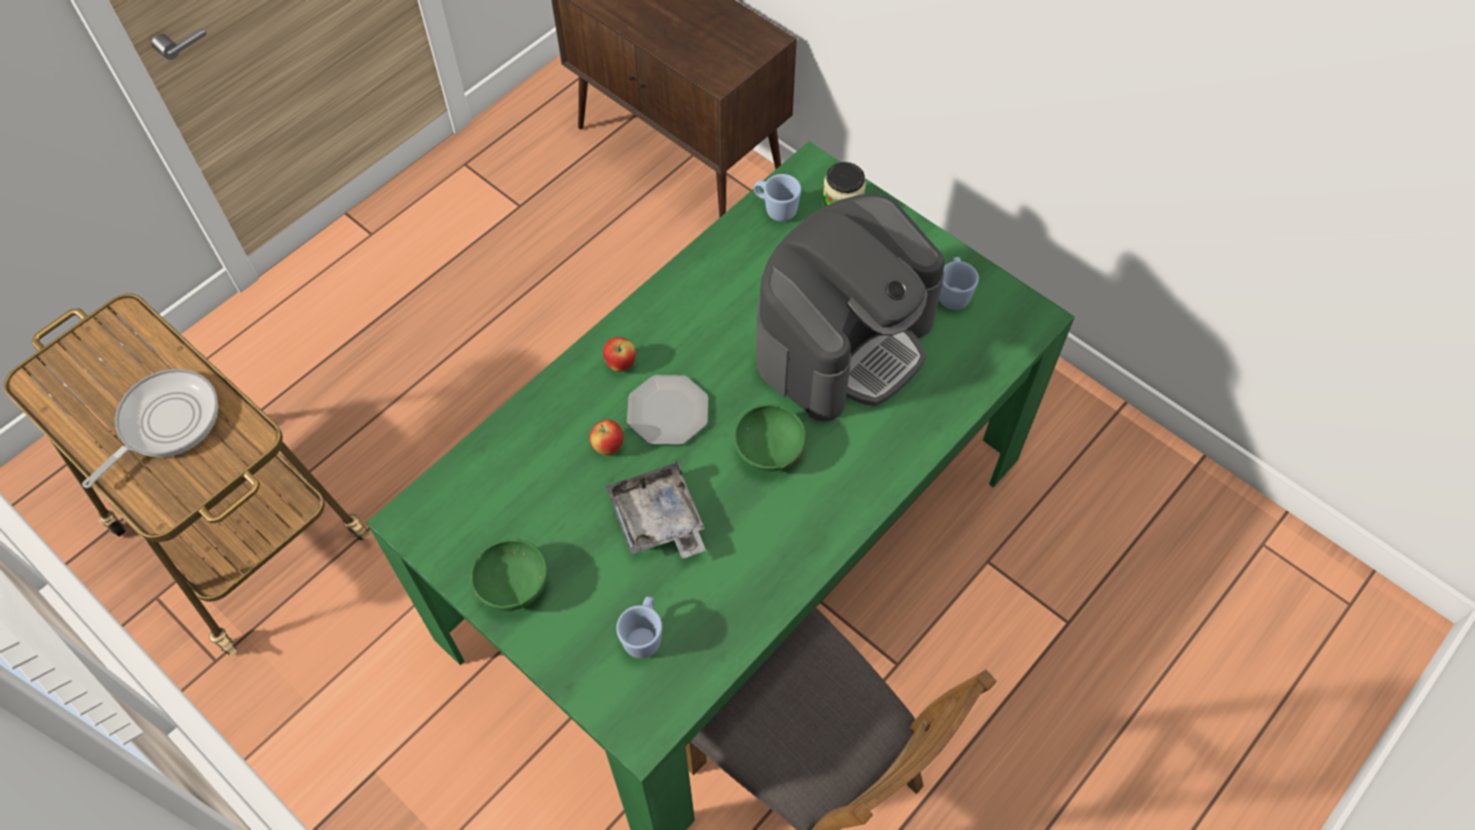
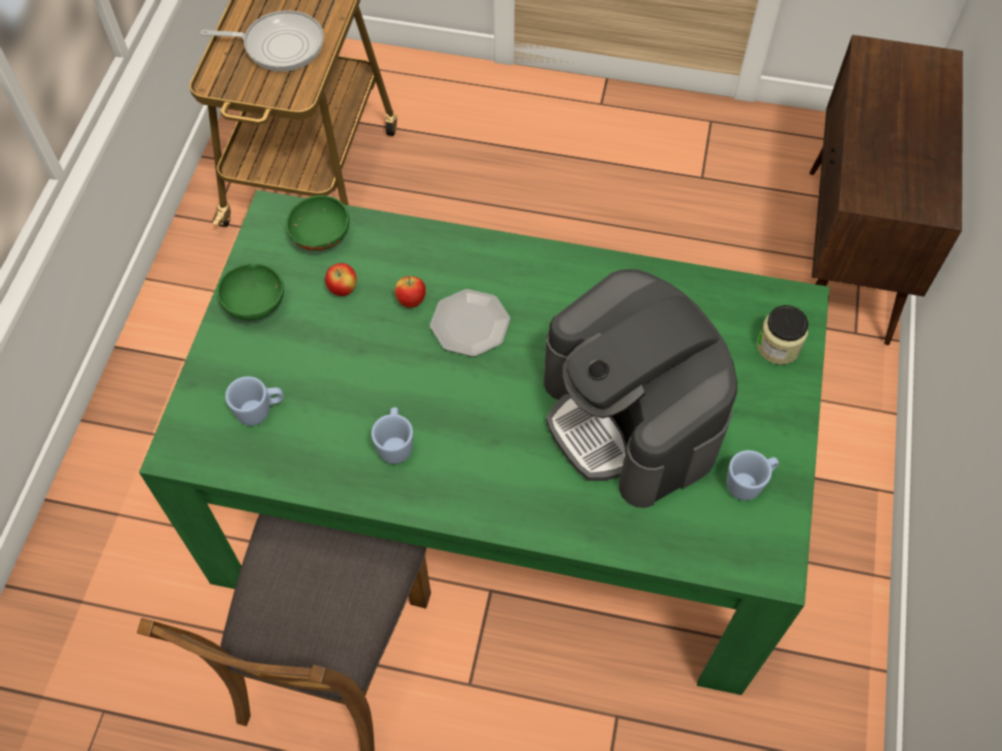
camera: 60 degrees right, 0 degrees up
apple [603,337,636,372] -> apple moved to [325,263,357,296]
grey tray [605,460,706,559] -> none
green bowl [734,404,806,471] -> green bowl moved to [286,195,349,251]
blue mug [754,174,801,222] -> blue mug moved to [371,407,413,464]
coffee machine [756,194,945,422] -> coffee machine turned 45 degrees clockwise [544,269,737,508]

